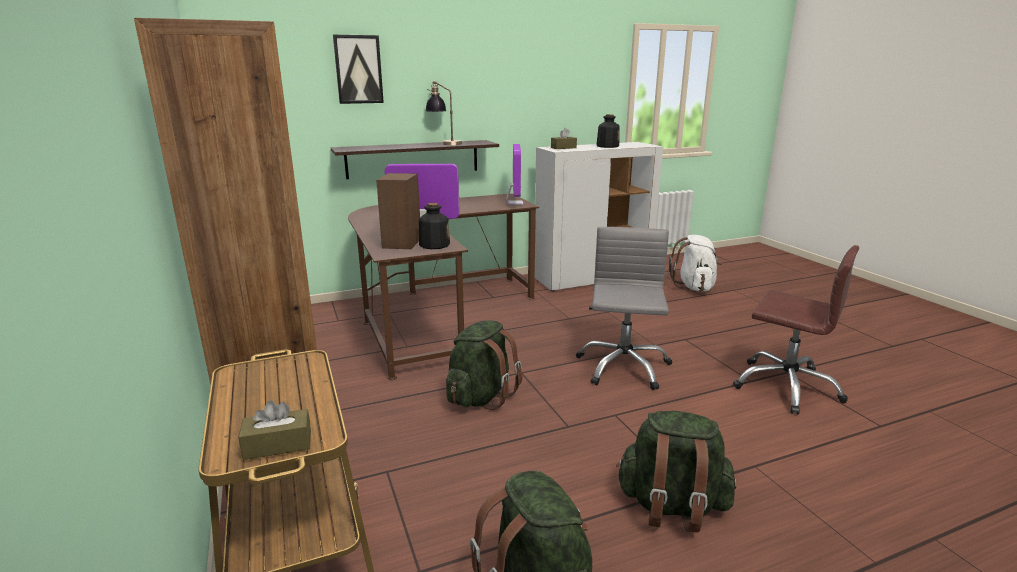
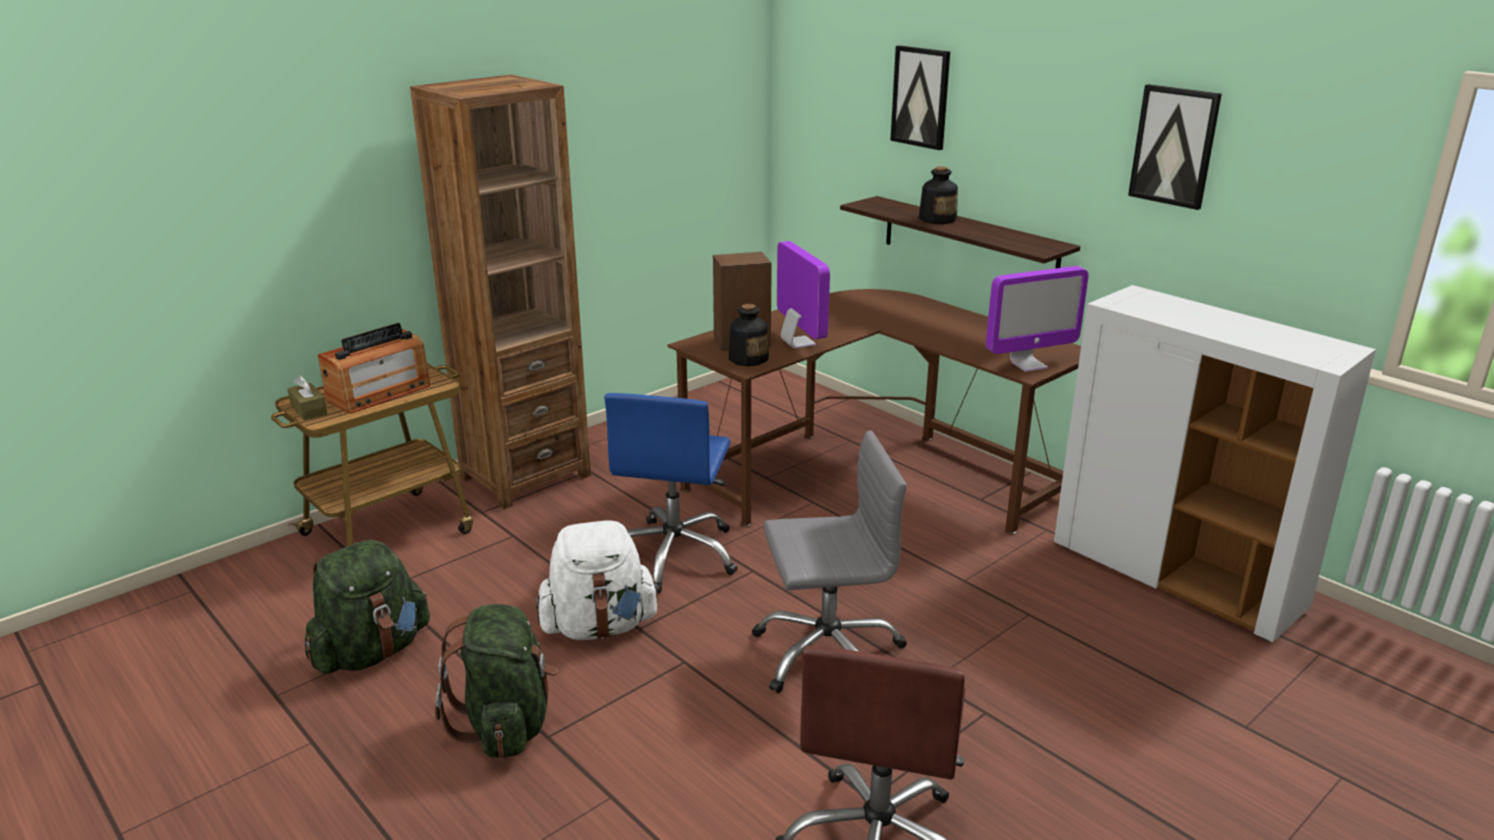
camera: 70 degrees right, 5 degrees up
table lamp [426,81,462,145] -> none
green backpack [446,320,522,410] -> blue office chair [604,393,738,593]
brown tissue box [551,128,577,149] -> none
bottle [596,114,620,148] -> bottle moved to [919,167,958,224]
white backpack [669,235,721,292] -> white backpack moved to [536,520,660,640]
none -> radio [318,323,430,414]
none -> picture [1128,84,1222,210]

